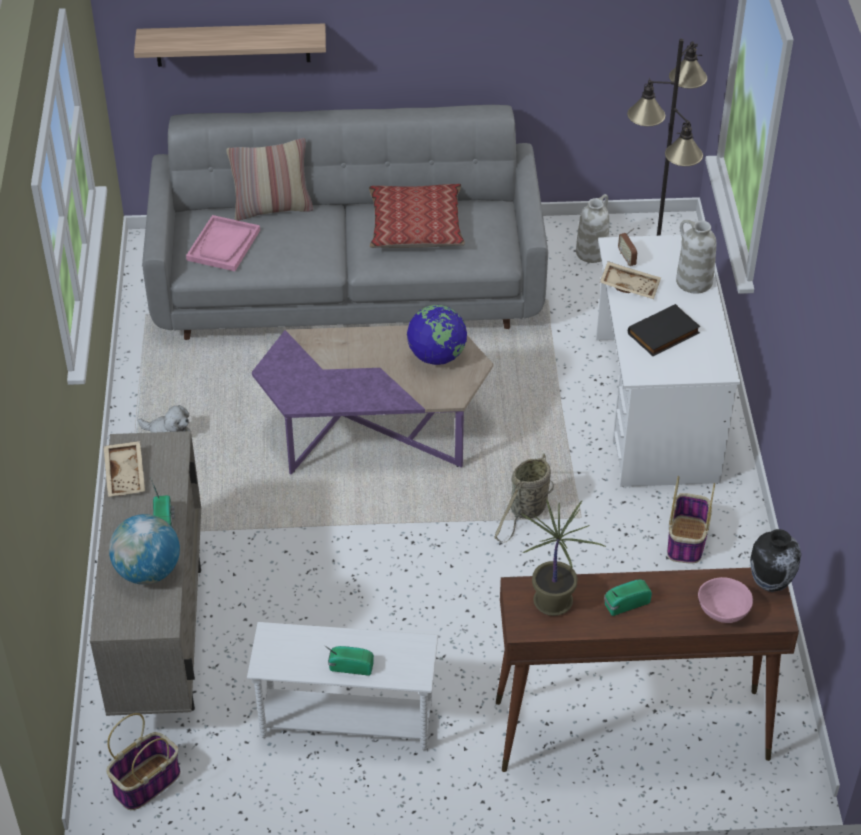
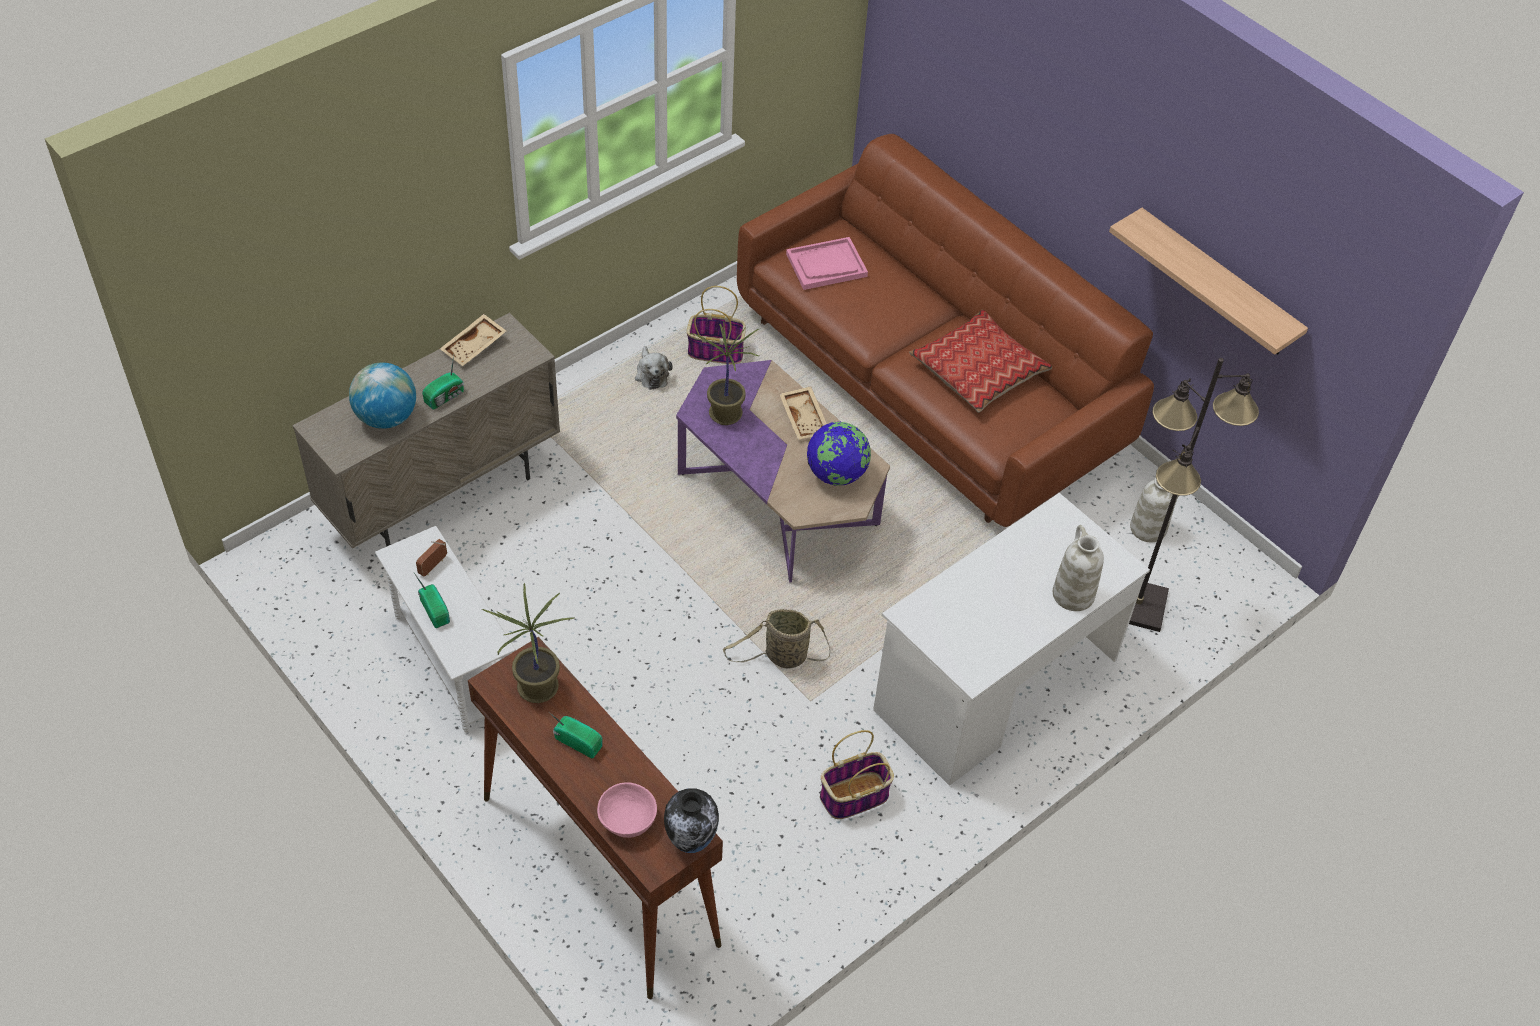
camera: 50 degrees right, 5 degrees up
basket [106,713,181,810] -> basket moved to [687,286,746,364]
shelf [134,23,326,67] -> shelf moved to [1109,208,1308,355]
grey sofa [142,105,548,340] -> brown sofa [737,134,1154,527]
pillow [226,138,313,221] -> none
beige tray [600,261,661,299] -> beige tray moved to [779,386,827,440]
radio [618,228,637,266] -> radio moved to [416,539,447,576]
black book [628,304,701,356] -> none
none -> potted plant [689,320,759,425]

